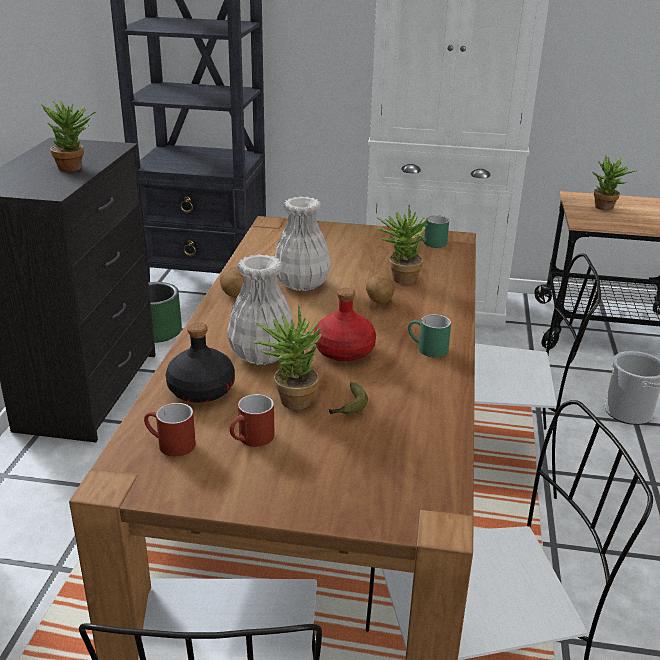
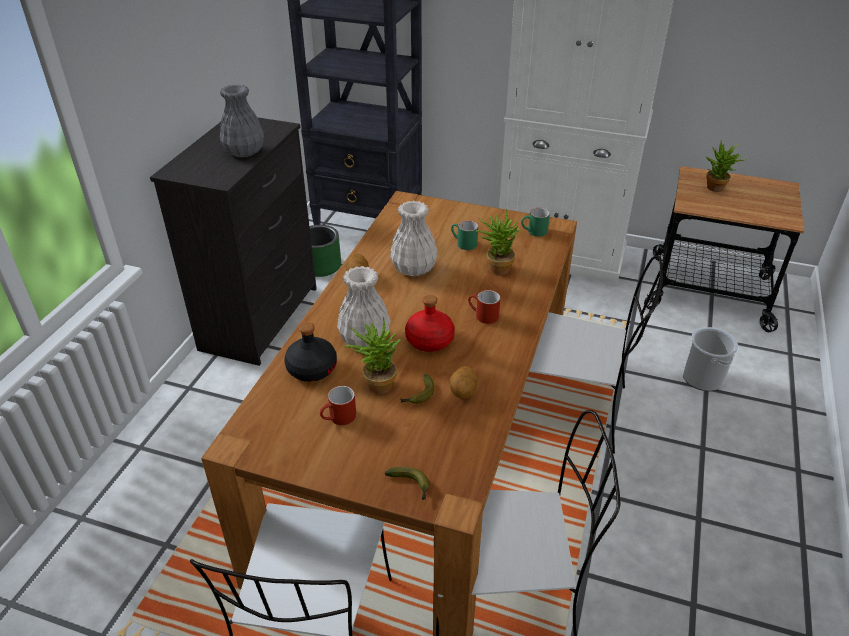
camera: 10 degrees right, 10 degrees up
potted plant [40,101,97,172] -> grey vase [220,84,264,157]
red mug [144,403,196,457] -> red mug moved to [468,290,500,324]
potato [366,274,395,304] -> potato moved to [450,366,478,399]
green mug [408,314,451,358] -> green mug moved to [451,220,478,250]
none -> banana [385,467,430,500]

